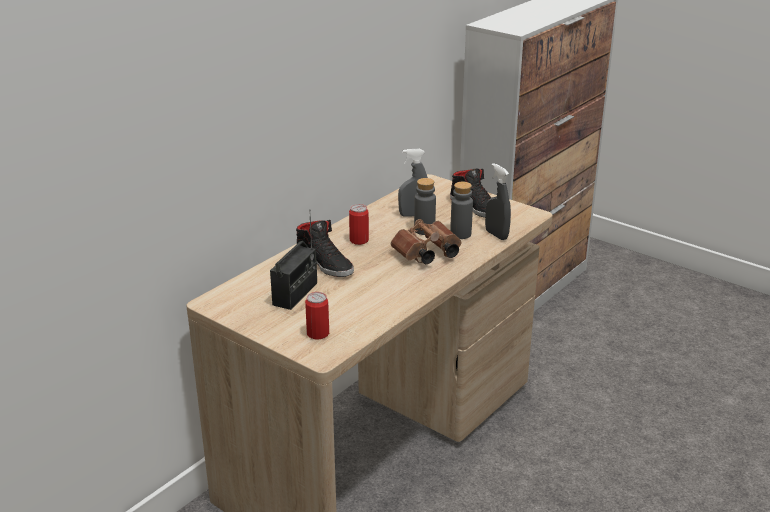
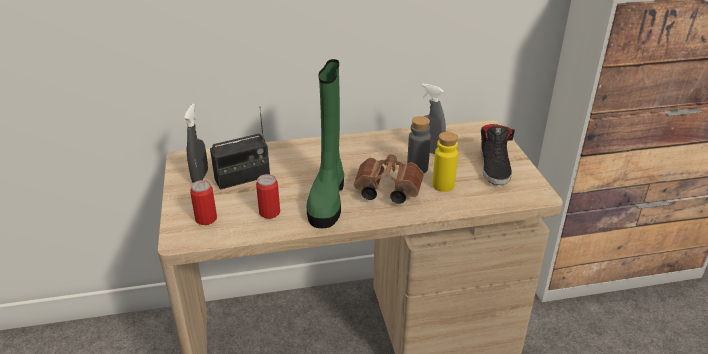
camera: 40 degrees right, 5 degrees up
black shoe [296,220,354,277] -> none
can [349,204,369,245] -> can moved to [256,174,280,219]
grey bottle [450,182,473,239] -> yellow bottle [432,132,458,192]
grey spray bottle [485,163,511,240] -> grey spray bottle moved to [184,104,208,183]
none -> green boot [306,59,344,228]

